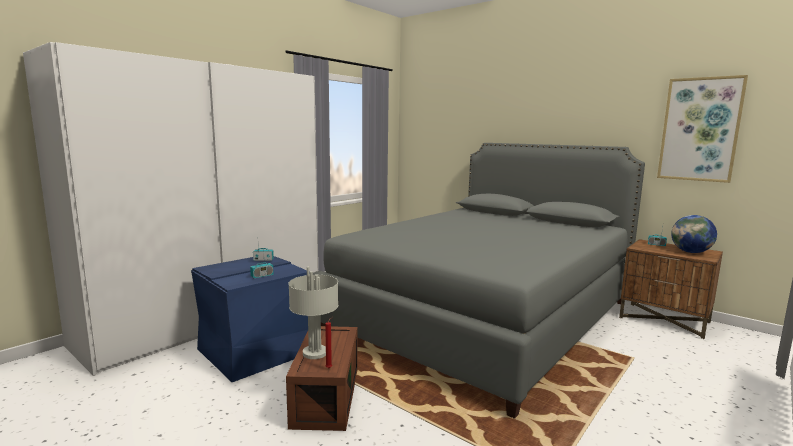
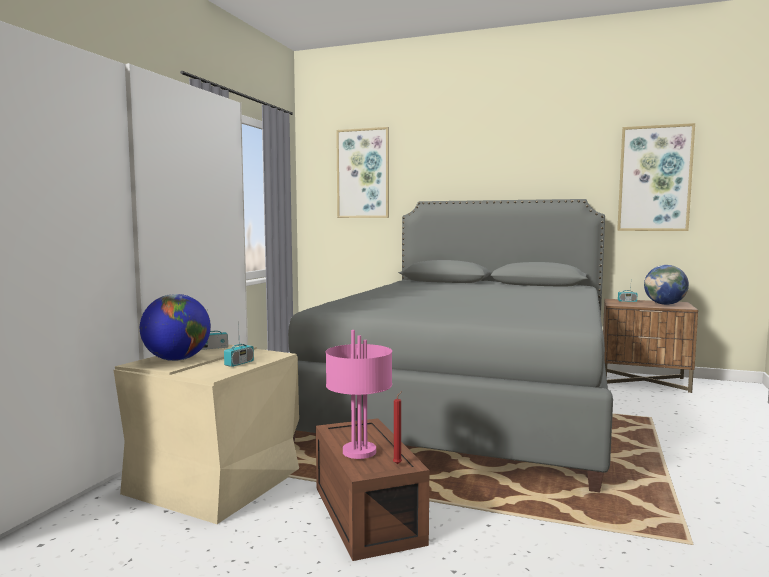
camera: 20 degrees left, 5 degrees down
blue storage box [191,256,308,382] -> beige storage box [114,345,299,524]
grey table lamp [288,267,338,359] -> pink table lamp [326,330,392,459]
none -> globe [140,294,211,361]
none -> picture [336,127,389,218]

